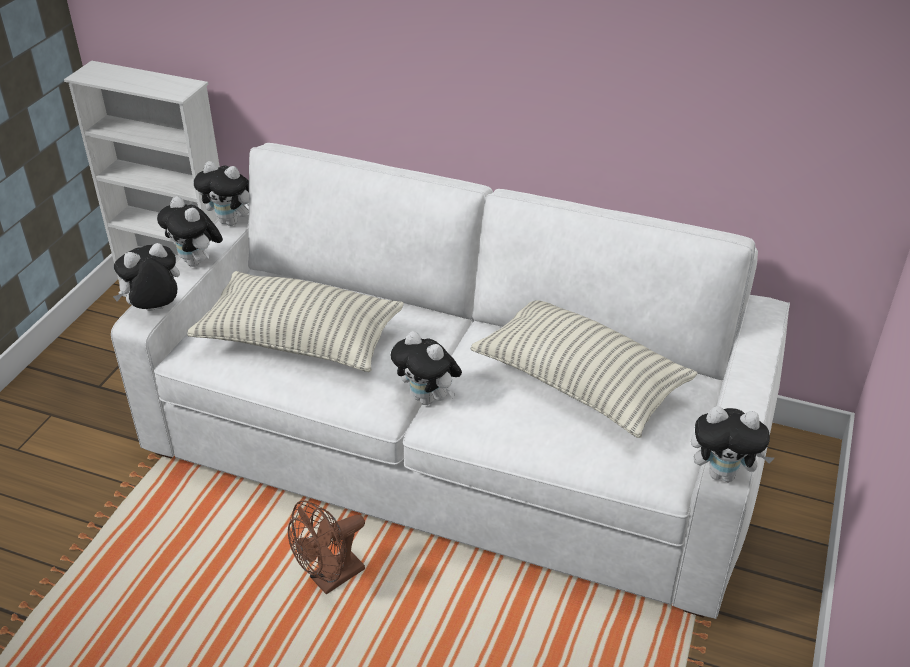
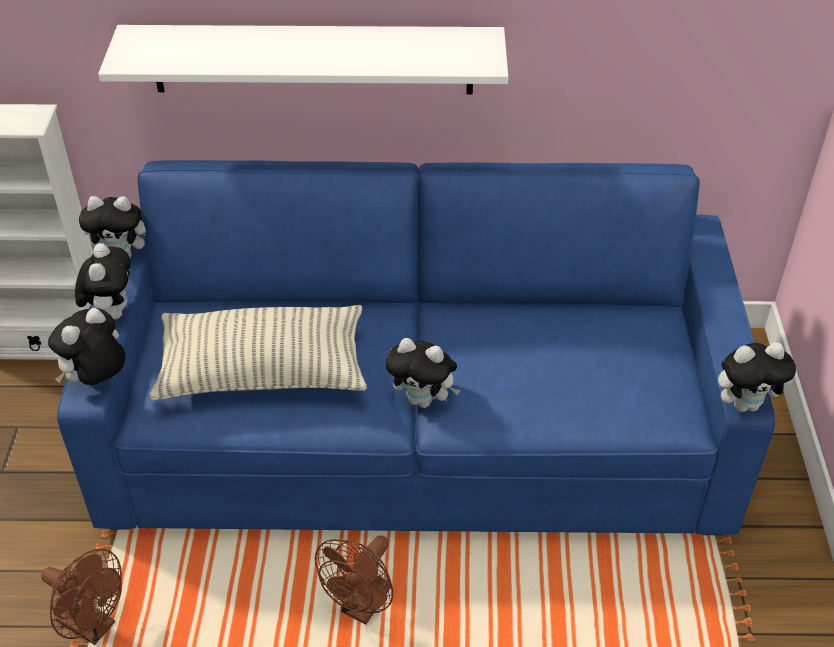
camera: 20 degrees left, 5 degrees up
white sofa [111,143,790,619] -> blue sofa [57,160,775,536]
plush toy [157,196,223,267] -> plush toy turned 120 degrees counterclockwise [75,243,131,320]
pillow [470,300,697,438] -> none
none -> brown fan [41,549,122,645]
none -> white shelf [98,25,508,94]

